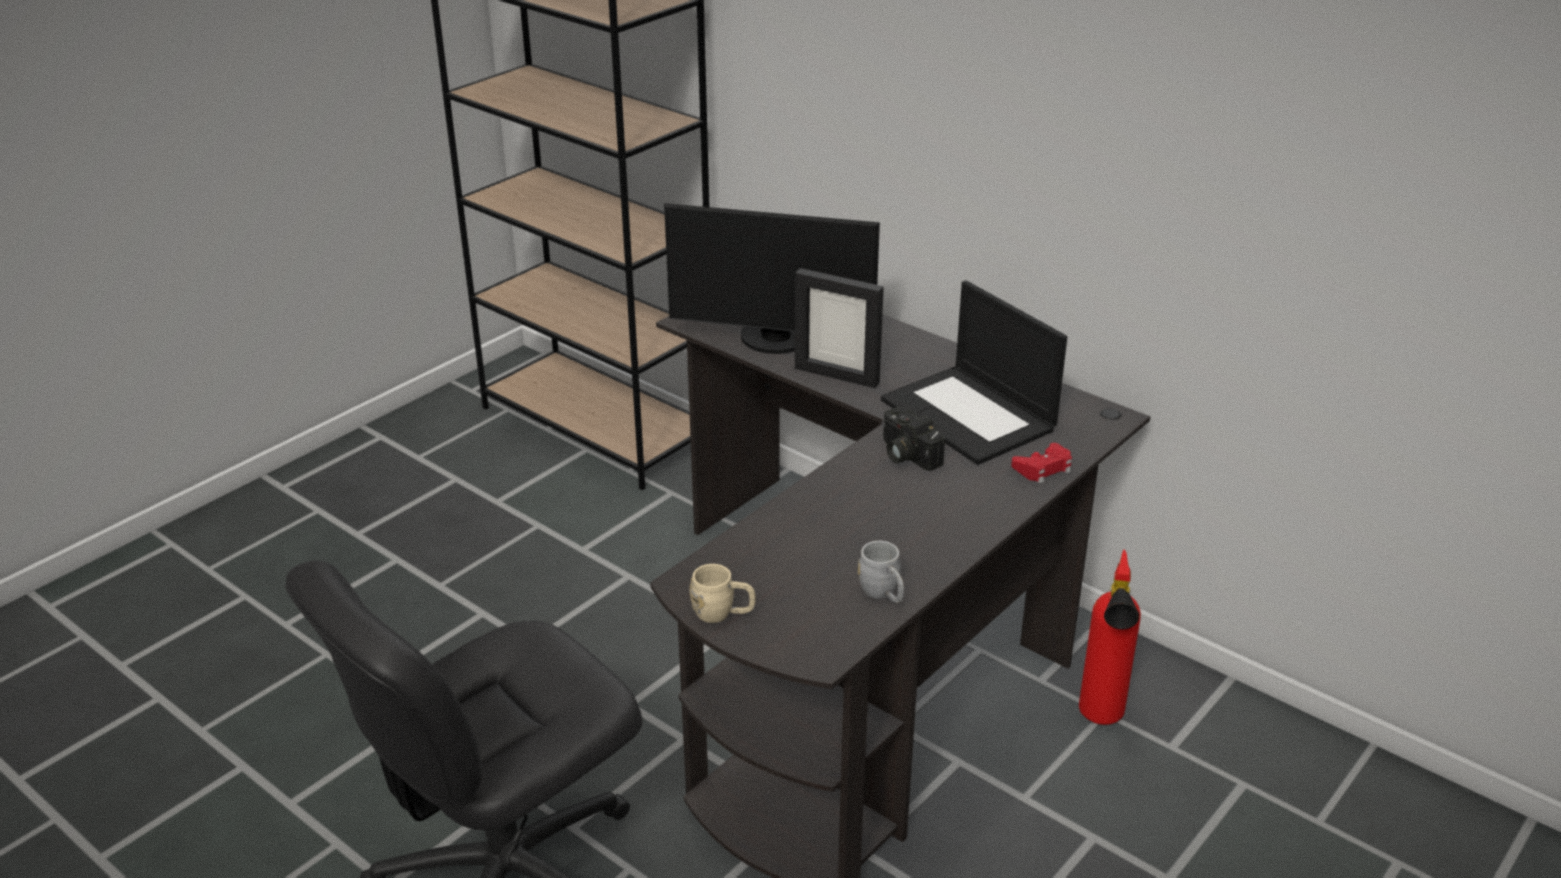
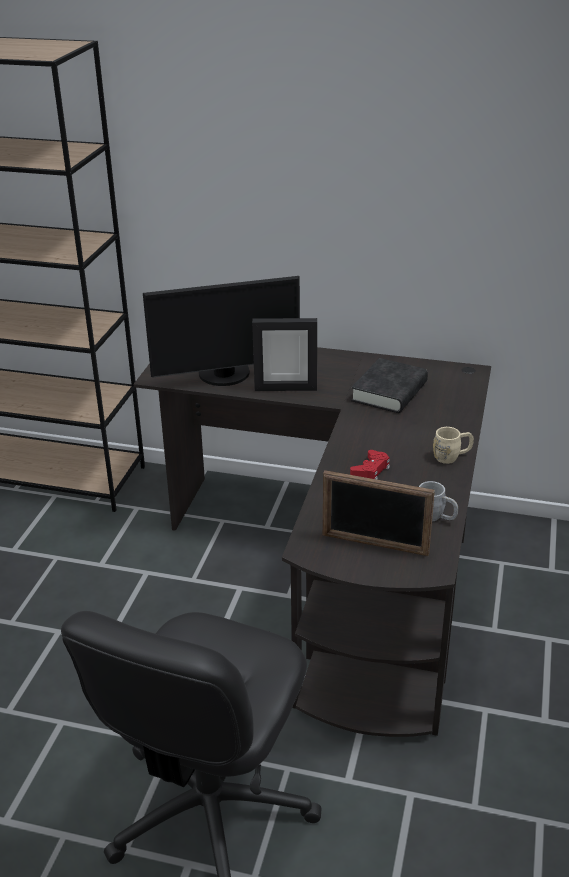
camera: 25 degrees left, 0 degrees up
beige mug [689,564,756,623] -> beige mug moved to [433,427,474,464]
laptop [881,280,1067,465] -> black book [351,358,428,413]
camera [881,407,945,471] -> none
red game controller [1011,443,1072,484] -> red game controller moved to [350,450,390,480]
fire extinguisher [1079,550,1141,725] -> none
none -> picture frame [323,470,435,556]

